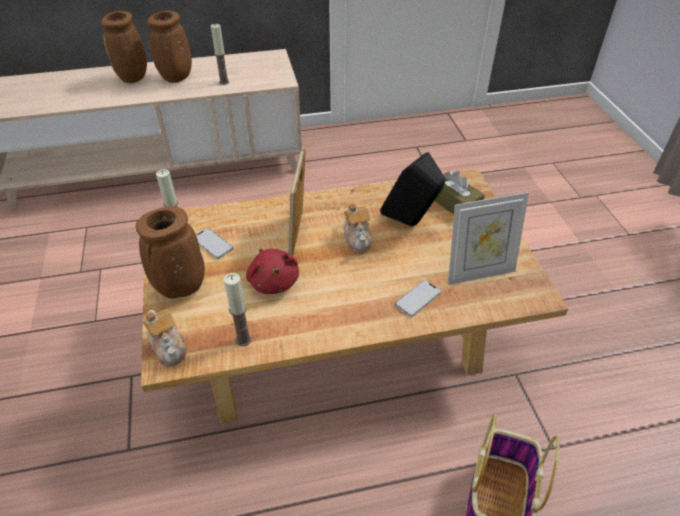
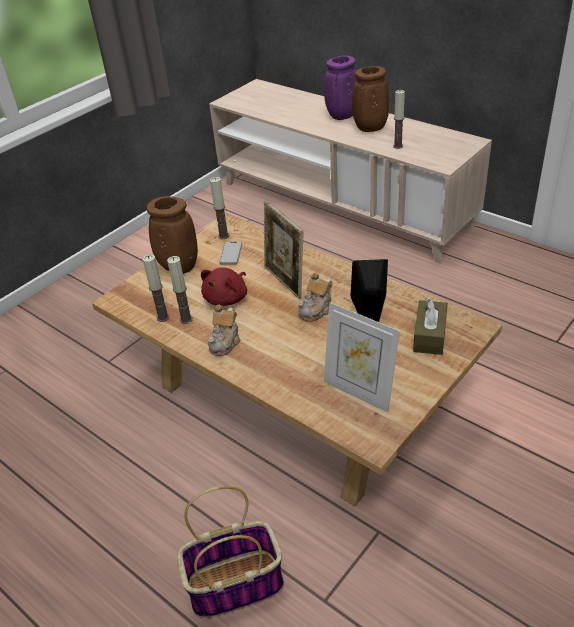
camera: 55 degrees right, 5 degrees down
brown vase [101,11,147,83] -> purple vase [324,55,357,120]
teapot [143,309,186,367] -> teapot moved to [208,304,241,356]
picture frame [288,146,305,256] -> picture frame turned 90 degrees counterclockwise [264,201,304,299]
phone [395,280,441,317] -> none
none -> candle [167,256,193,324]

